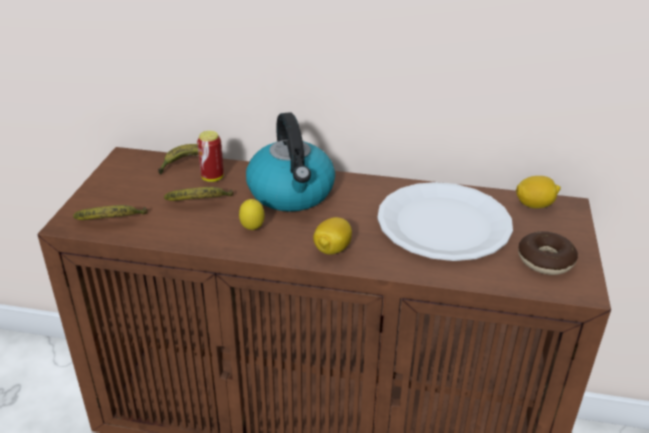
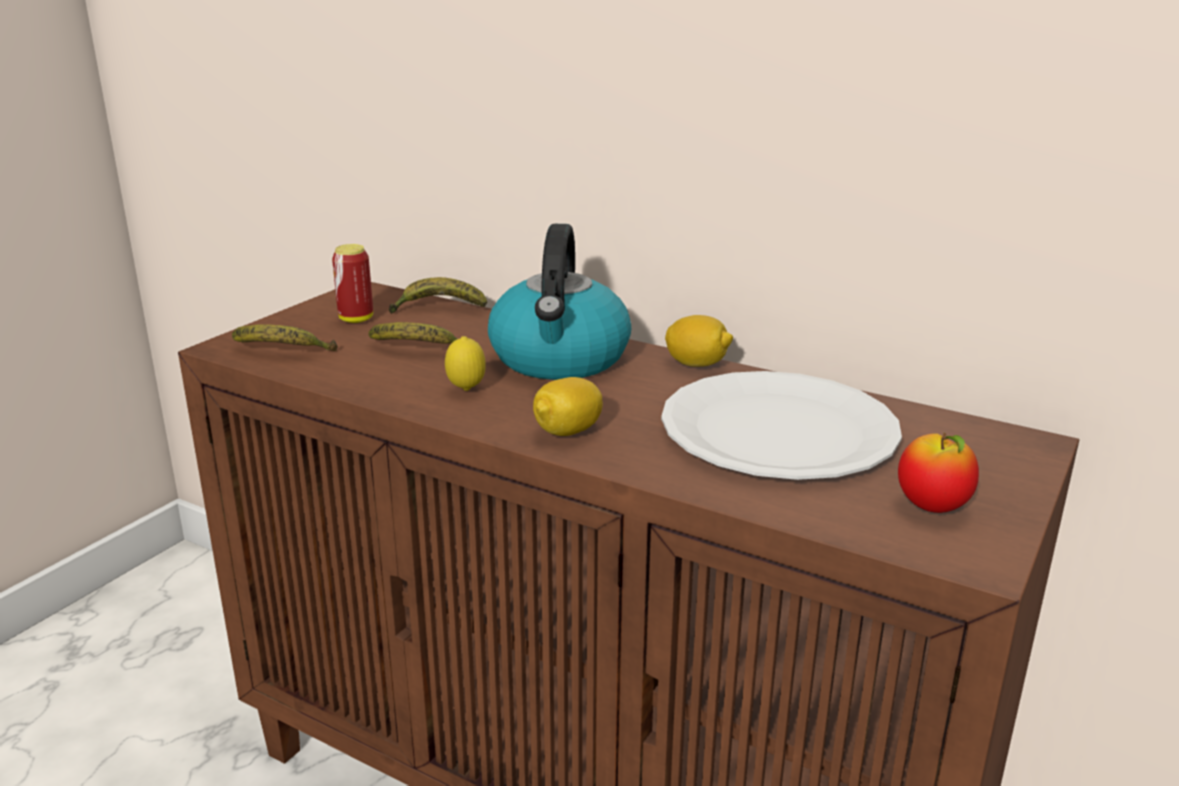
camera: 20 degrees right, 10 degrees down
can [197,131,224,182] -> can moved to [332,244,373,323]
lemon [516,176,561,209] -> lemon moved to [665,315,733,367]
donut [518,231,578,275] -> apple [898,433,979,513]

